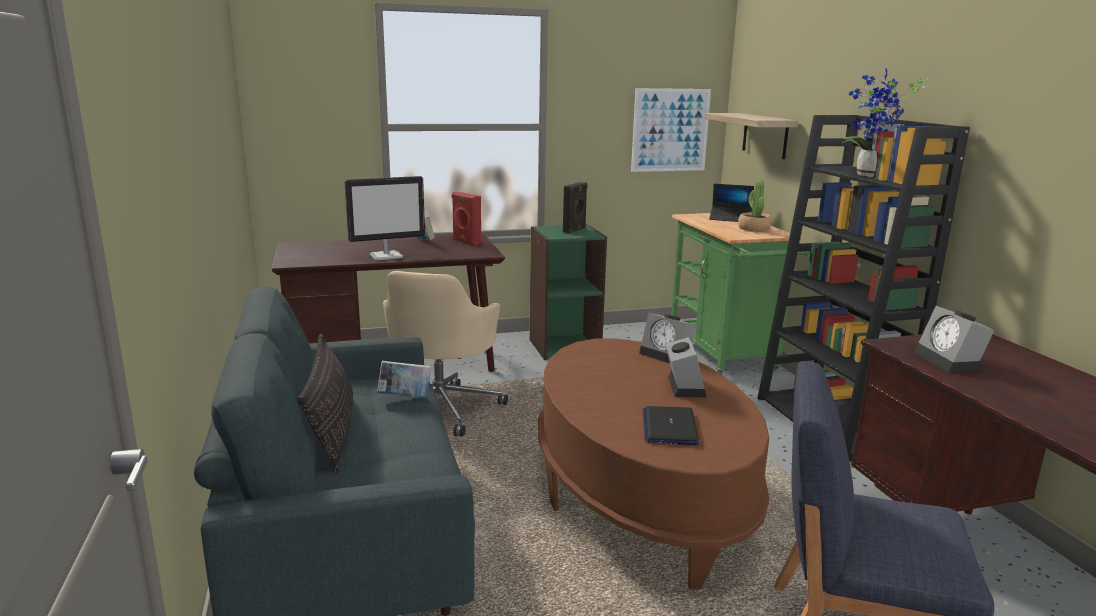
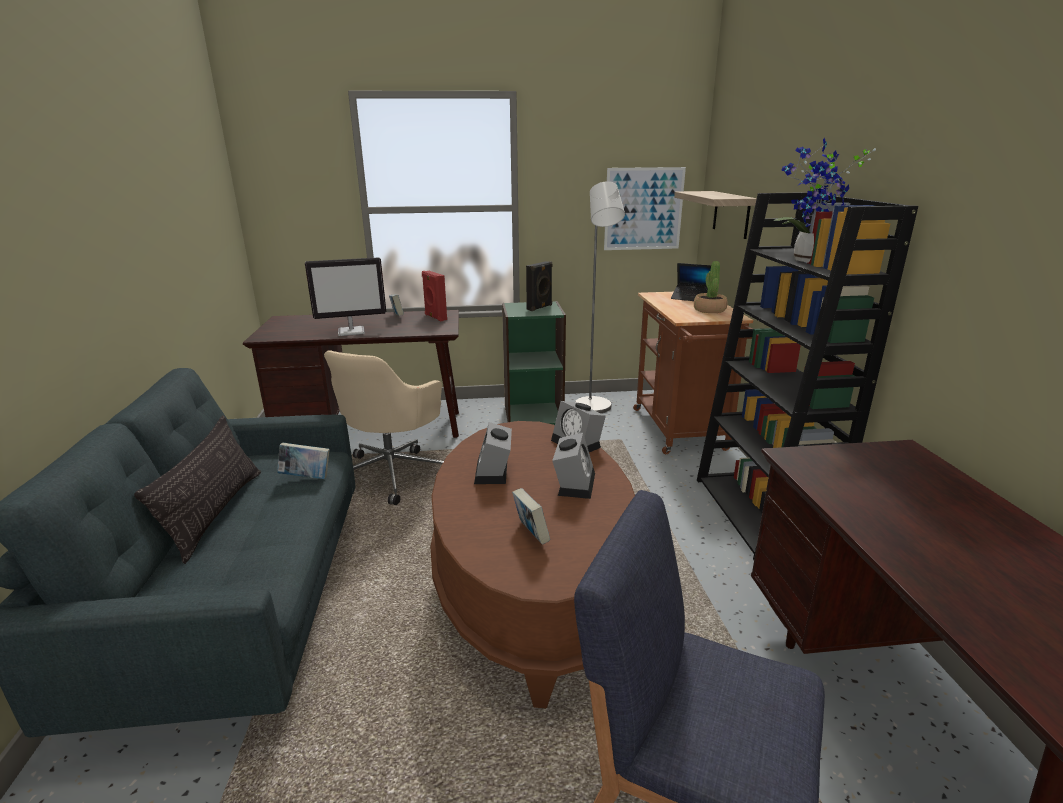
camera: 10 degrees right, 5 degrees up
laptop [643,406,699,445] -> book [512,488,550,544]
green cart [671,213,810,375] -> brown cart [633,292,753,454]
alarm clock [914,306,995,372] -> alarm clock moved to [474,422,512,484]
none -> grey floor lamp [575,181,625,413]

